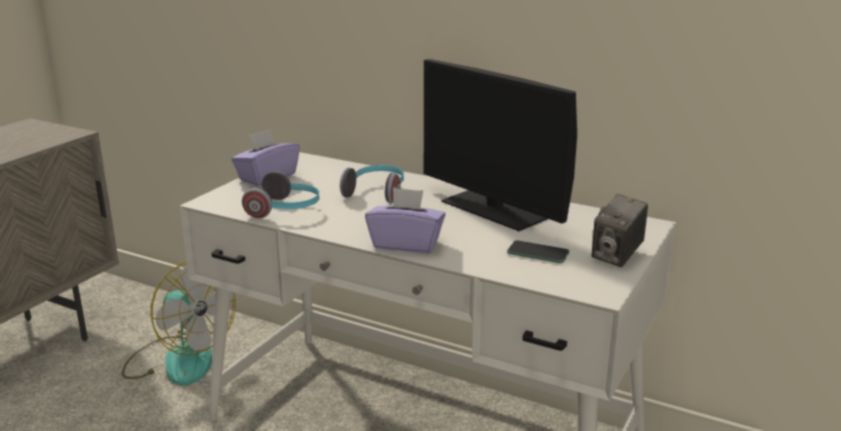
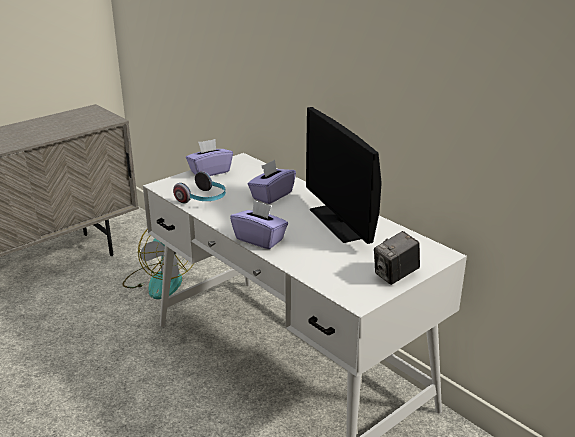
camera: 20 degrees right, 5 degrees up
headphones [340,165,404,203] -> purple tissue box [248,160,296,204]
phone [507,241,570,263] -> none

